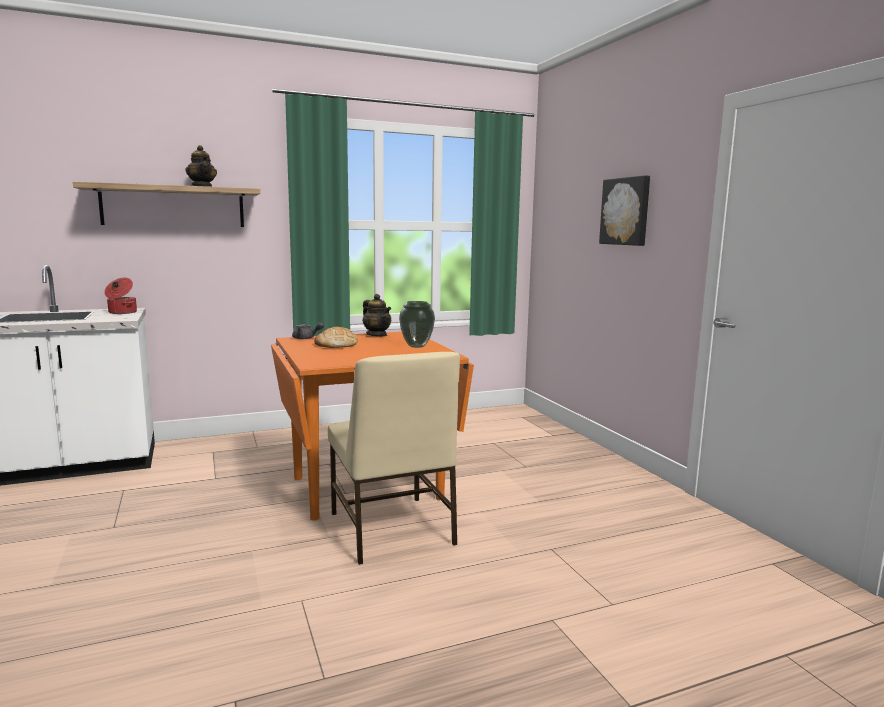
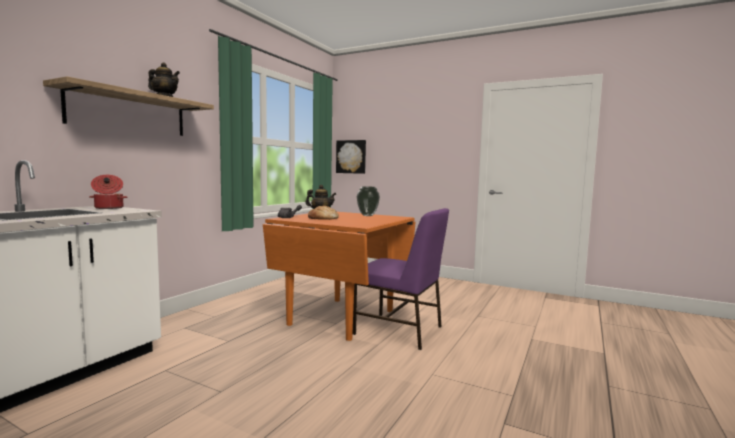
camera: 40 degrees left, 5 degrees down
beige chair [328,352,460,565] -> purple chair [353,208,449,350]
picture [599,175,650,246] -> picture moved to [336,140,366,174]

